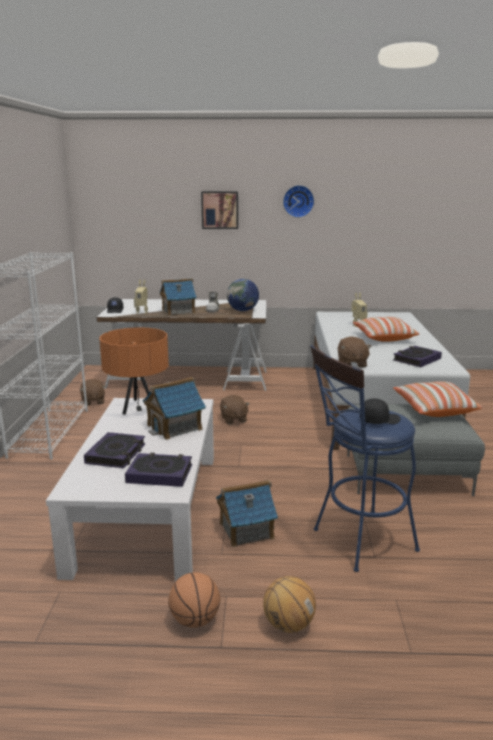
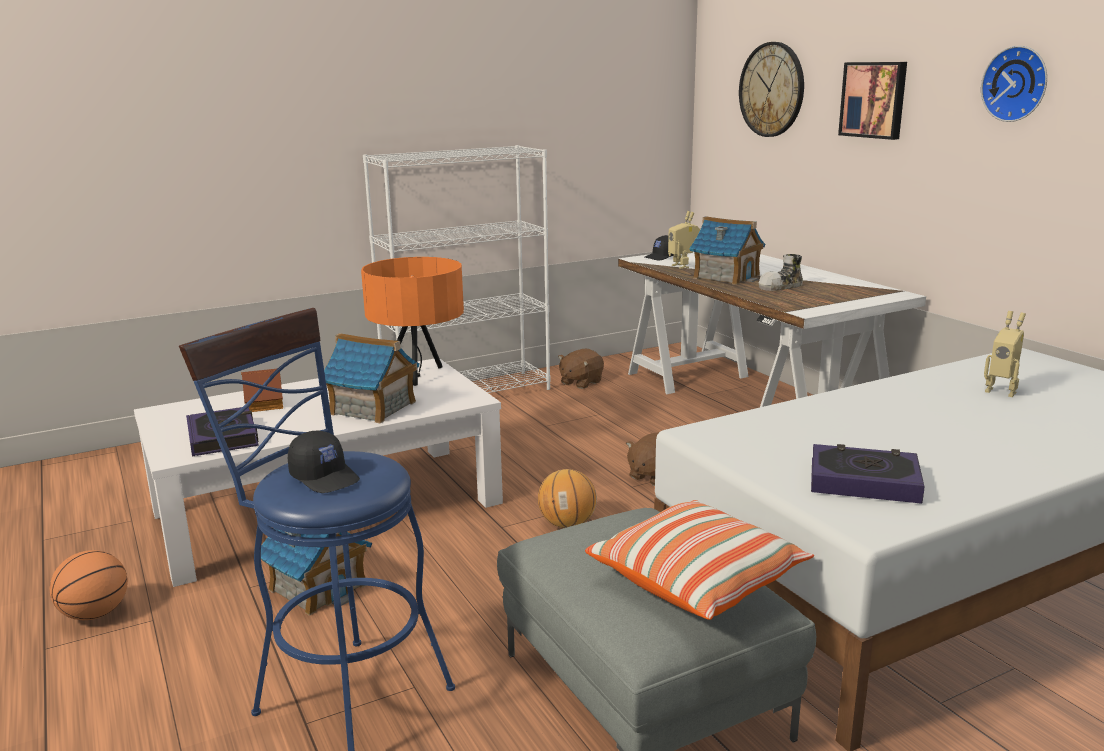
camera: 60 degrees right, 0 degrees up
book [84,432,145,468] -> toy house [241,368,283,412]
globe [227,279,259,311] -> none
basketball [263,576,316,633] -> basketball moved to [538,469,597,528]
brown plush toy [338,336,371,368] -> none
pillow [353,317,419,342] -> none
none -> wall clock [739,42,804,137]

